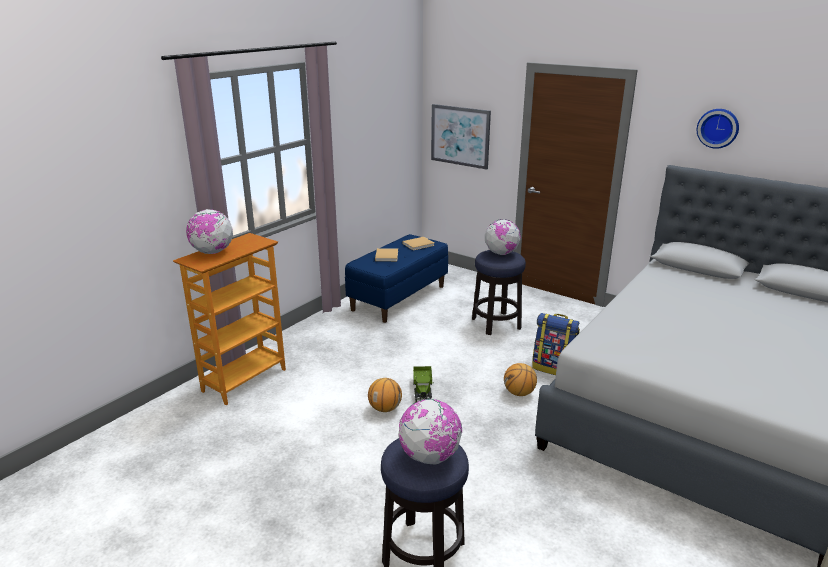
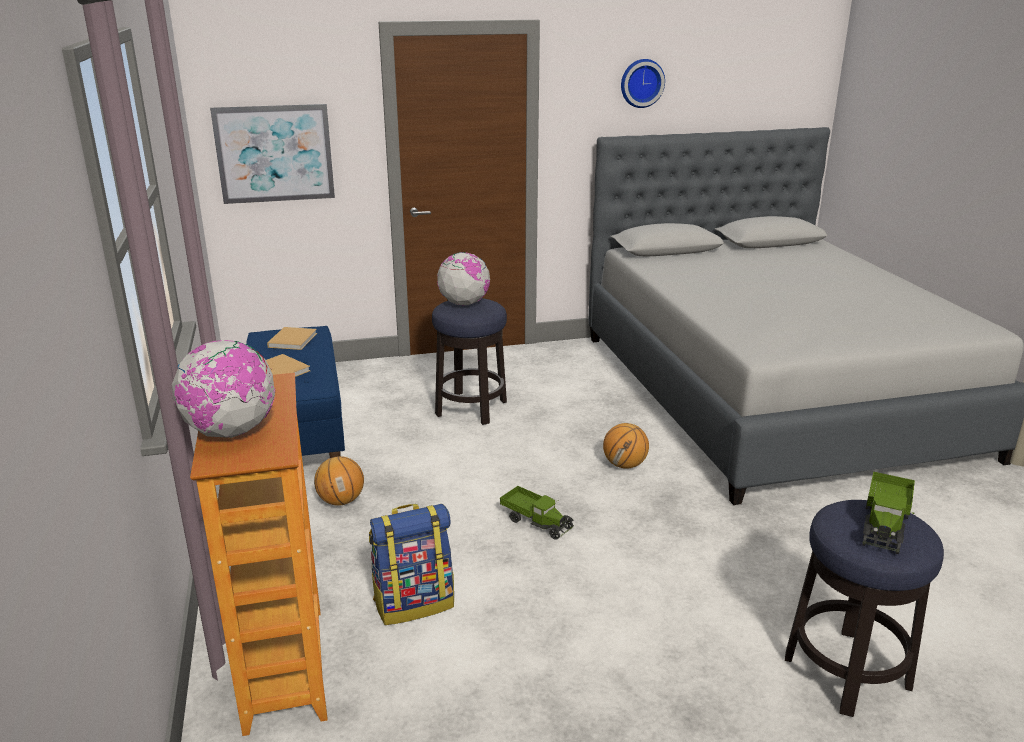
camera: 50 degrees left, 0 degrees up
basketball [368,378,402,412] -> basketball moved to [314,456,364,506]
globe [398,399,462,465] -> toy truck [862,471,915,554]
backpack [532,313,580,375] -> backpack moved to [369,504,454,625]

